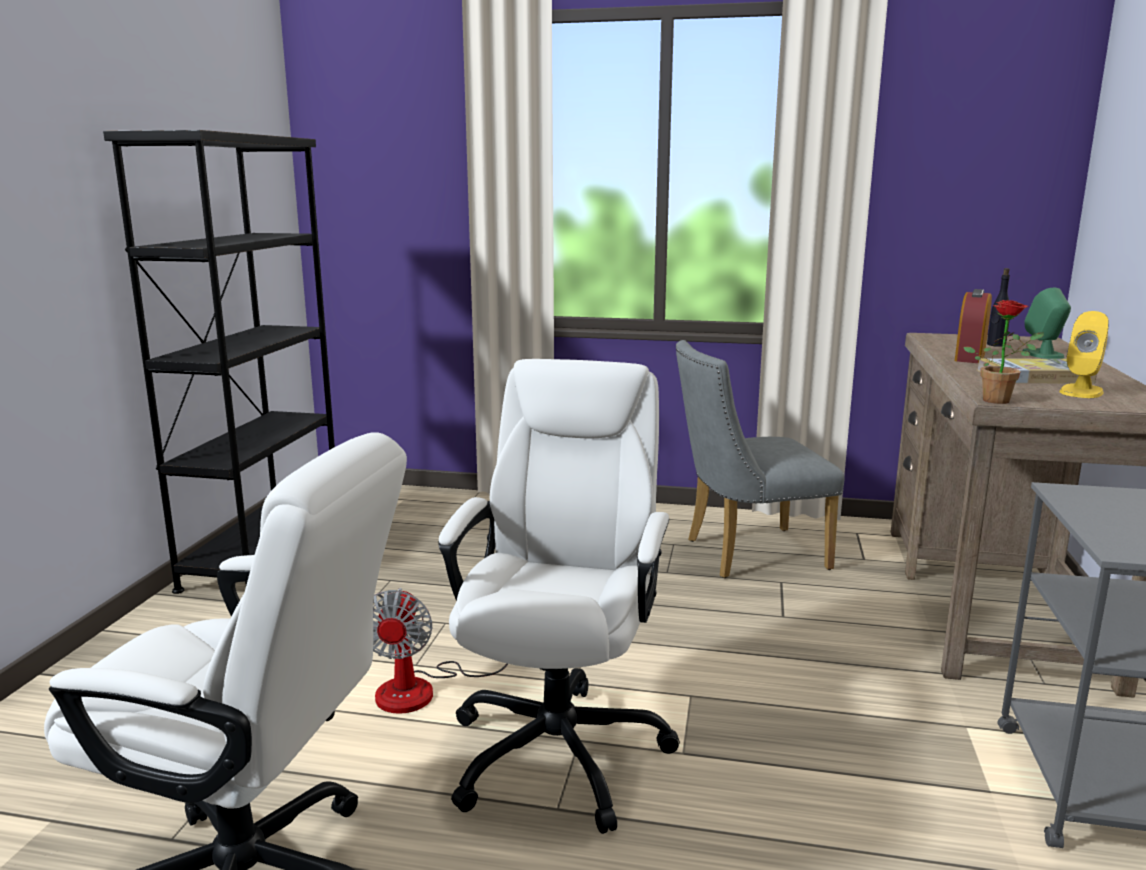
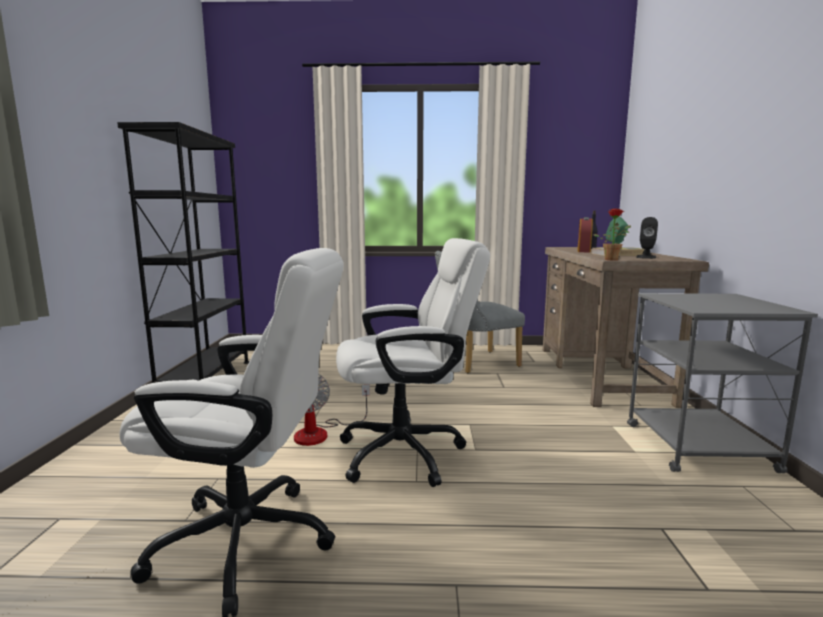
camera: 10 degrees left, 5 degrees down
white office chair [438,359,680,834] -> white office chair turned 75 degrees clockwise [336,238,490,487]
yellow speaker [1060,311,1109,398] -> black speaker [636,217,658,259]

